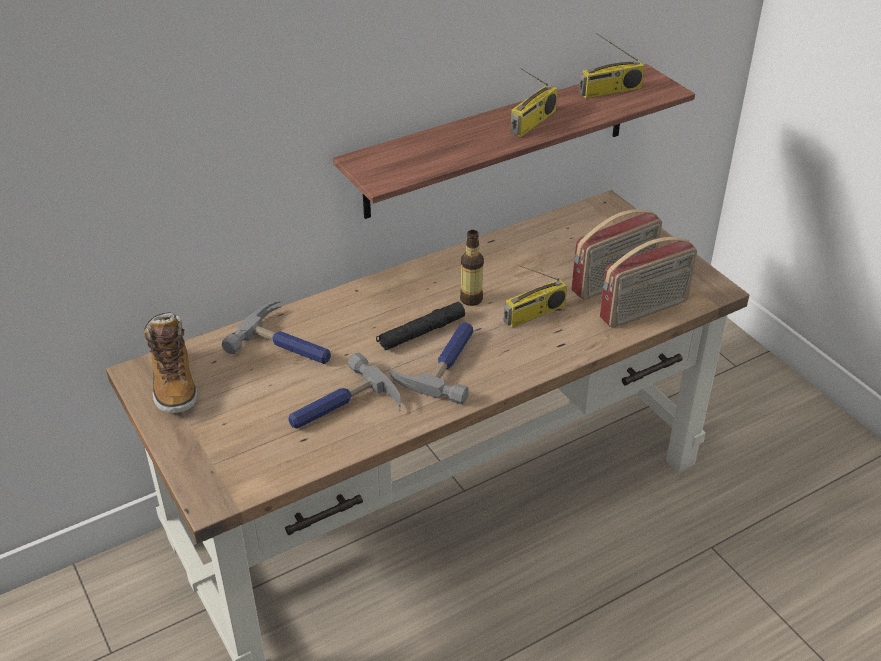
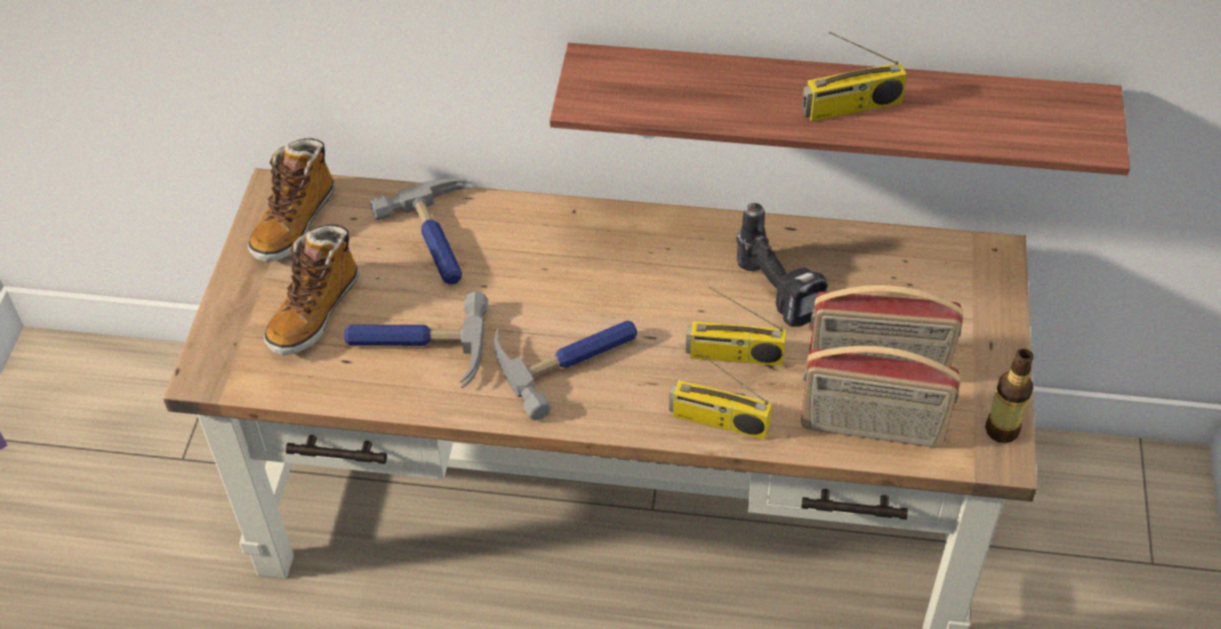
camera: 40 degrees right, 10 degrees up
black flashlight [376,302,465,350] -> none
bottle [460,230,484,306] -> bottle moved to [985,349,1034,443]
radio [579,33,645,99] -> radio moved to [669,348,772,440]
none -> boot [264,225,359,355]
none -> power drill [736,203,828,327]

